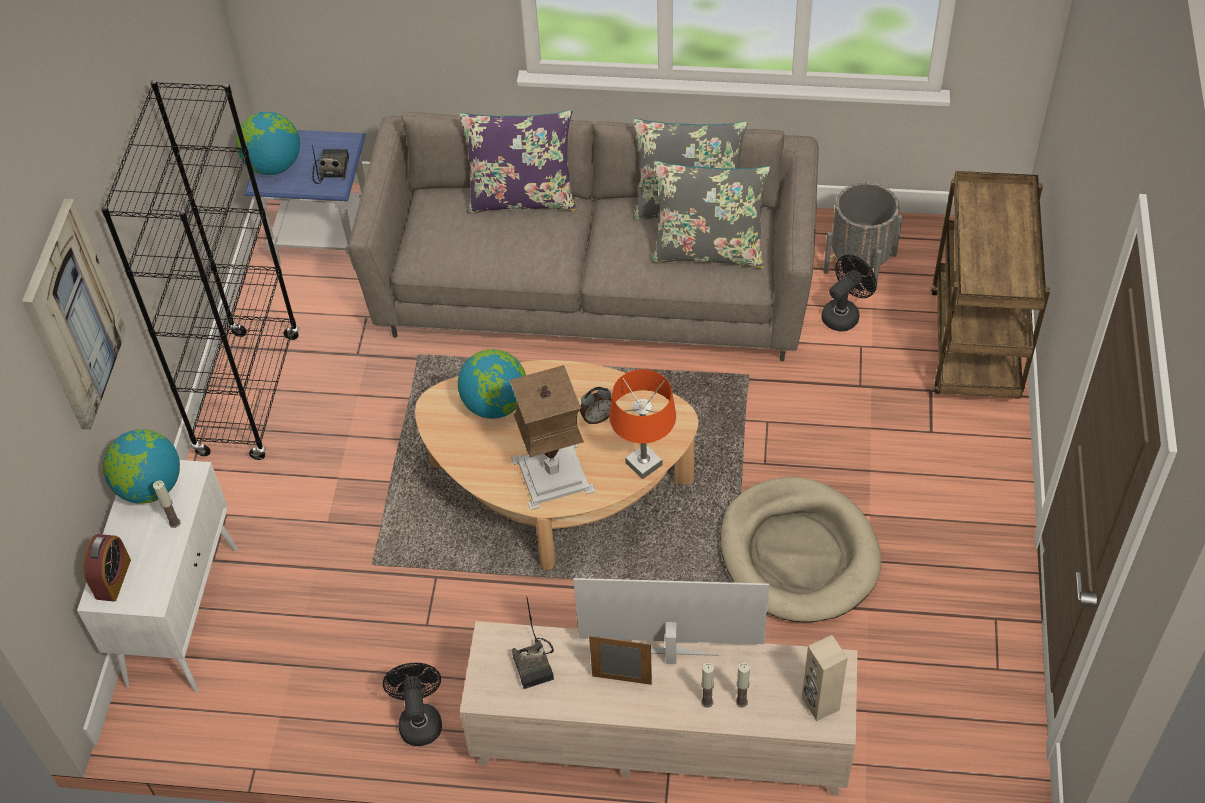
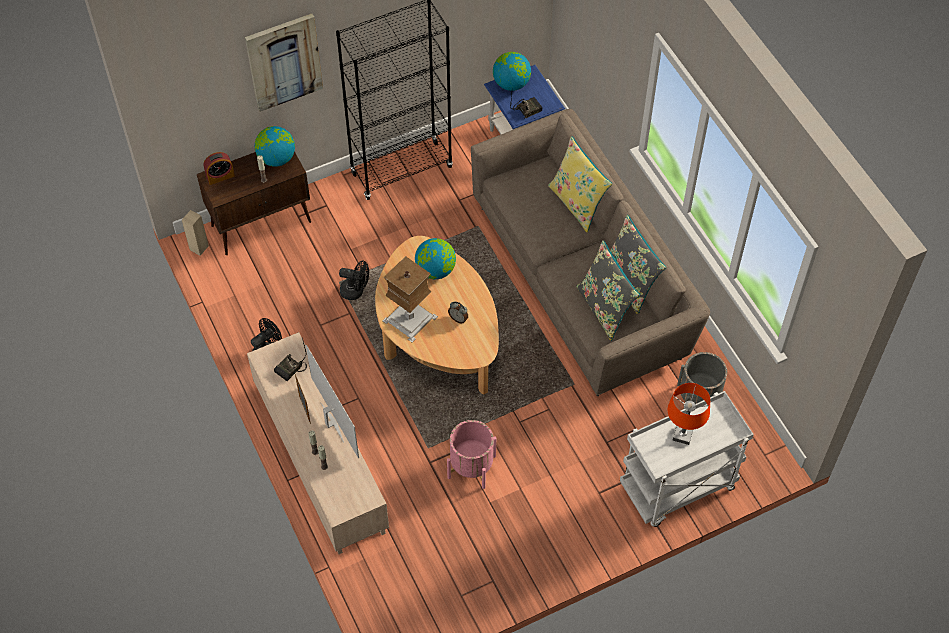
camera: 55 degrees right, 5 degrees up
white cabinet [77,460,238,693] -> brown cabinet [197,151,311,255]
purple pillow [459,110,577,213] -> yellow pillow [548,136,612,232]
orange table lamp [609,369,676,479] -> orange table lamp moved to [667,383,710,445]
beige dog bed [720,477,881,622] -> pink planter [447,420,496,489]
beige speaker [802,635,847,721] -> beige speaker moved to [182,210,209,256]
black fan [821,255,877,332] -> black fan moved to [339,261,369,300]
brown cart [931,171,1050,399] -> white cart [620,391,754,527]

